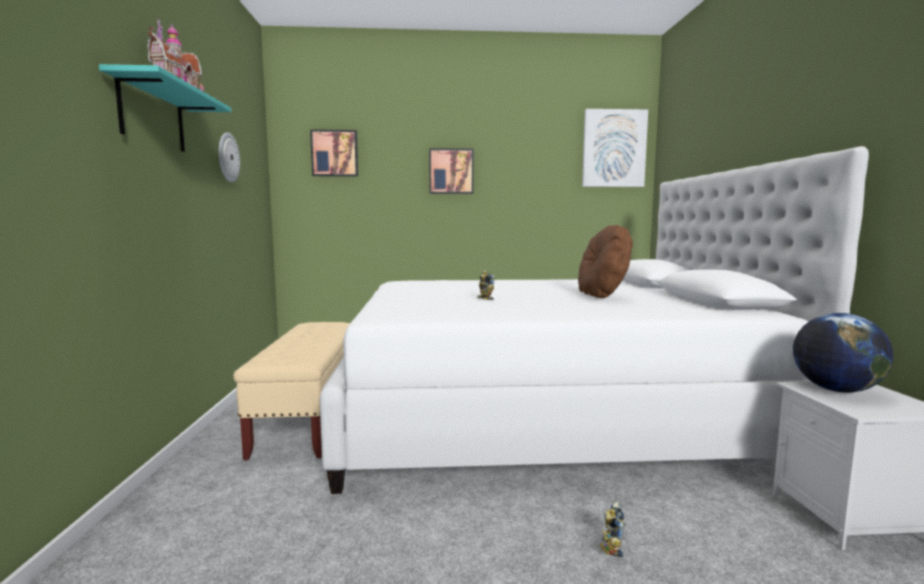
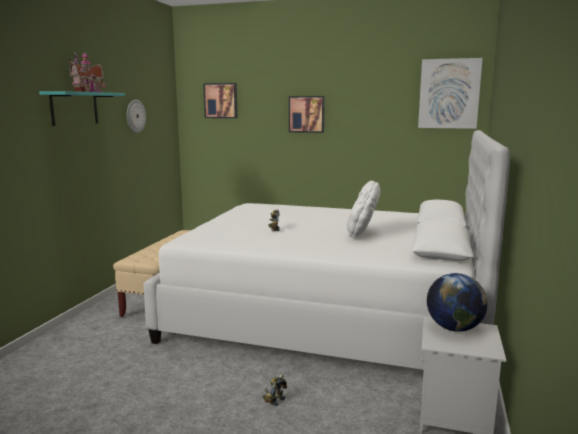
camera: 20 degrees right, 5 degrees up
brown pillow [578,225,633,298] -> white pillow [347,181,380,238]

